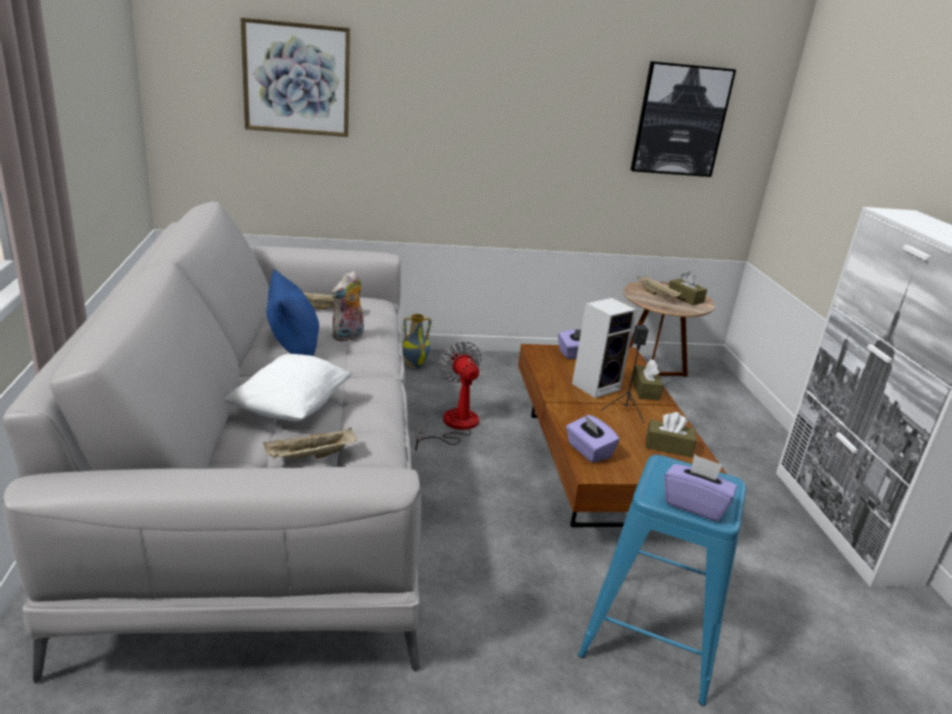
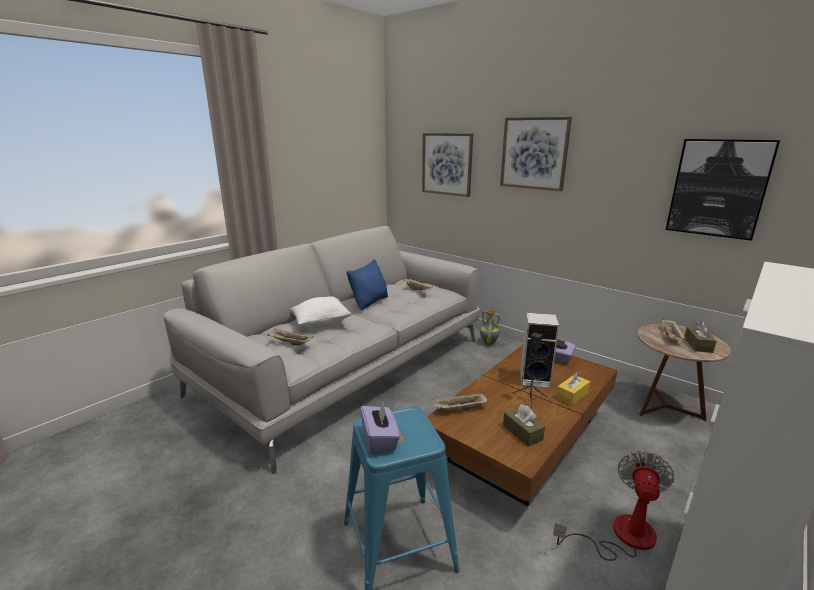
camera: 50 degrees right, 5 degrees down
plush toy [331,271,364,342] -> none
fan [415,341,482,451] -> fan moved to [553,451,674,561]
purple tissue box [566,415,620,463] -> beige tray [433,392,488,411]
brown tissue box [632,359,664,401] -> yellow tissue box [556,372,590,406]
none -> picture [500,117,572,191]

